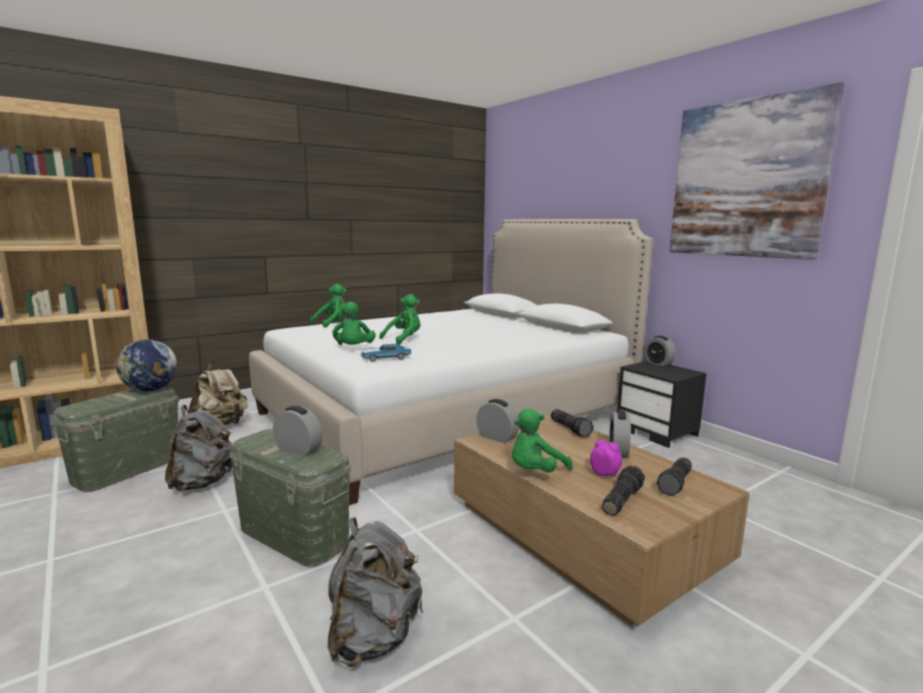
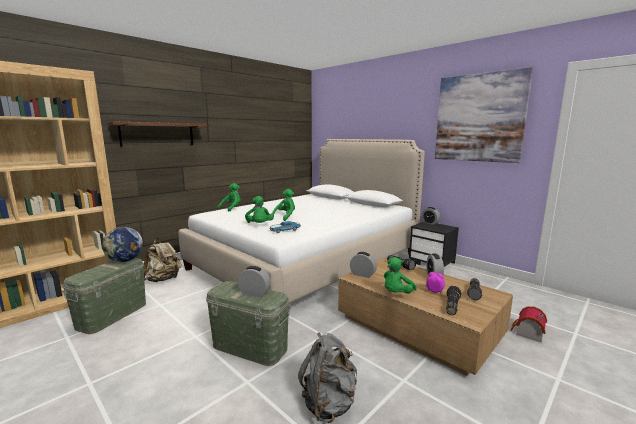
camera: 10 degrees left, 0 degrees up
grey backpack [165,405,232,491] -> none
none -> brown shelf [107,121,207,146]
none -> toy house [510,306,547,342]

